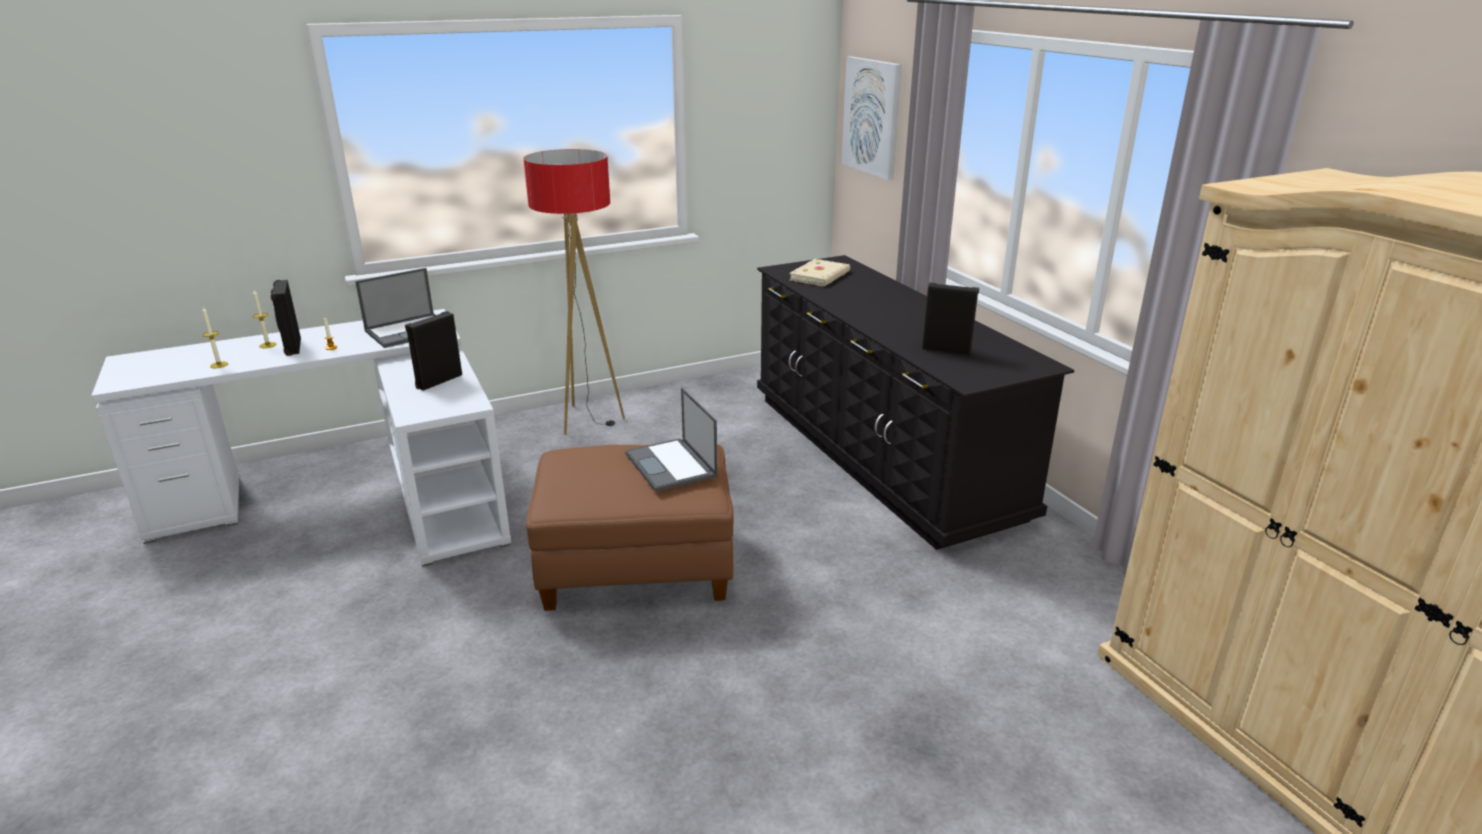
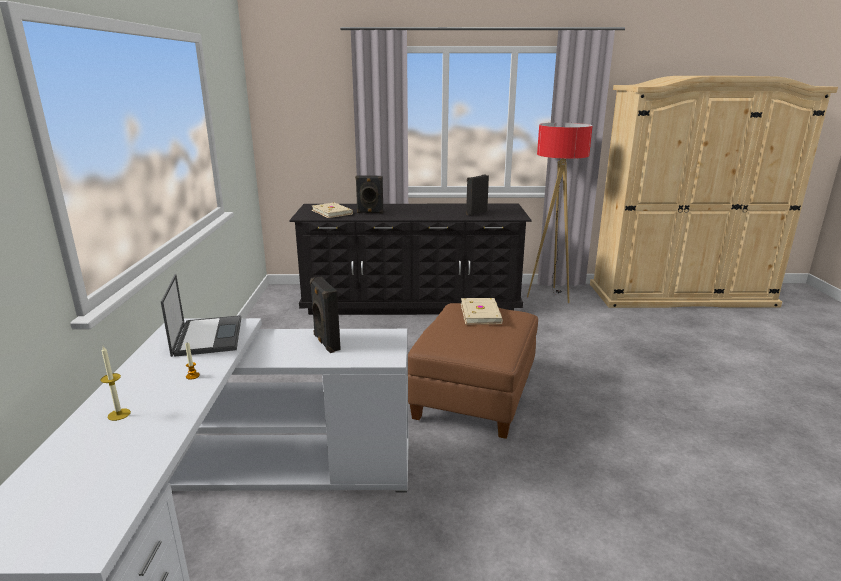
camera: 65 degrees left, 5 degrees down
candle [202,307,228,368] -> none
black speaker [271,280,301,356] -> black speaker moved to [355,175,383,213]
floor lamp [523,149,625,435] -> floor lamp moved to [527,123,593,303]
laptop [625,388,718,492] -> beige book [461,298,503,324]
picture [841,57,902,180] -> none

